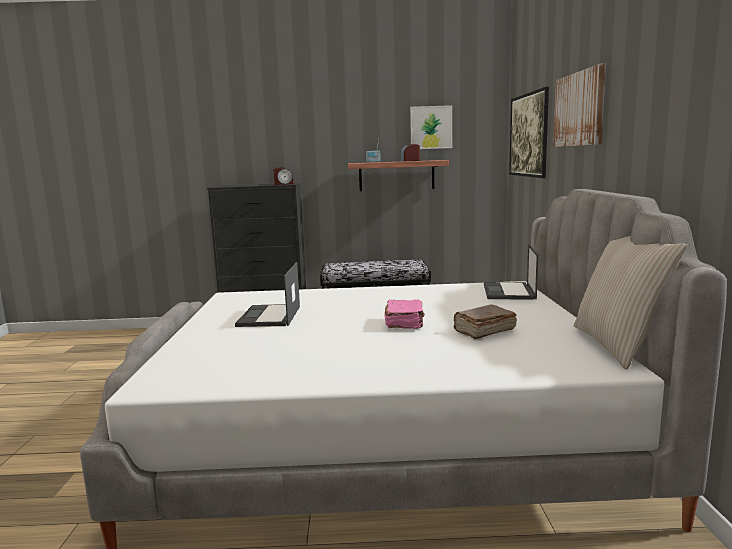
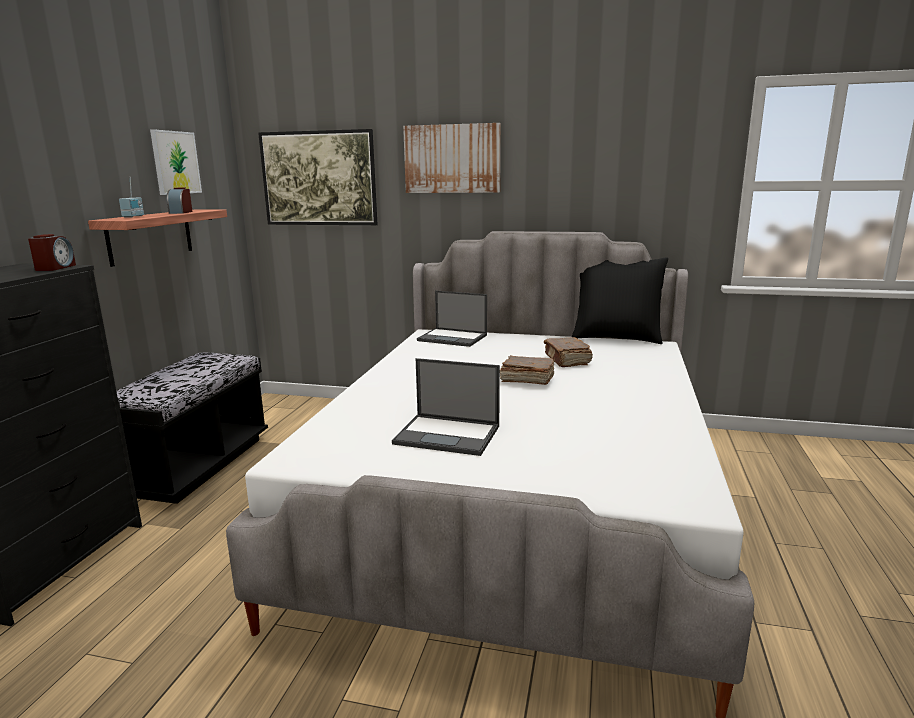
camera: 75 degrees left, 5 degrees up
pink book [384,299,424,329] -> brown book [500,355,555,385]
beige pillow [574,236,687,370] -> black pillow [572,257,668,344]

